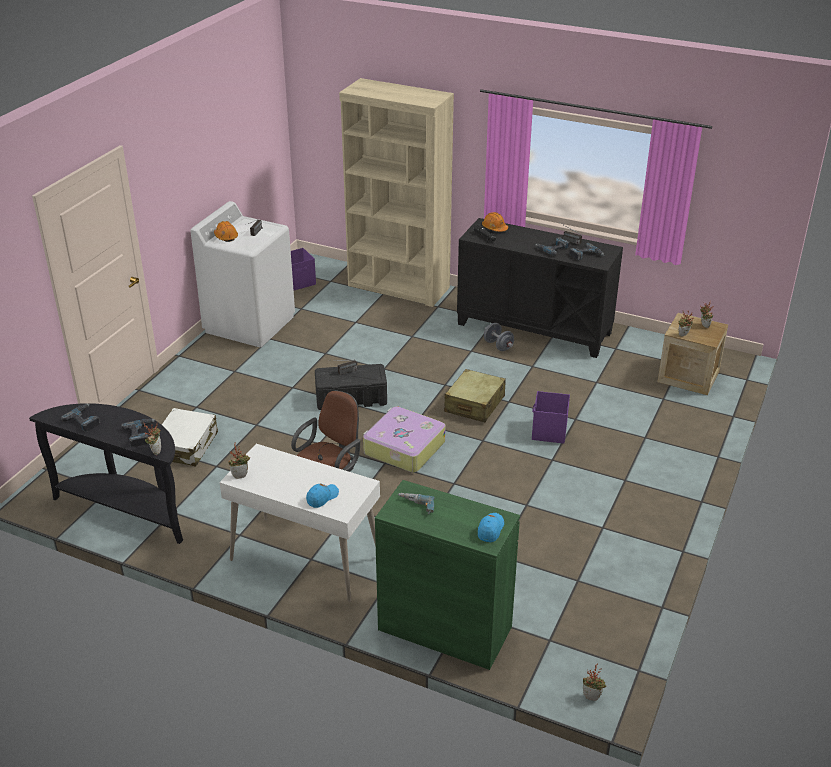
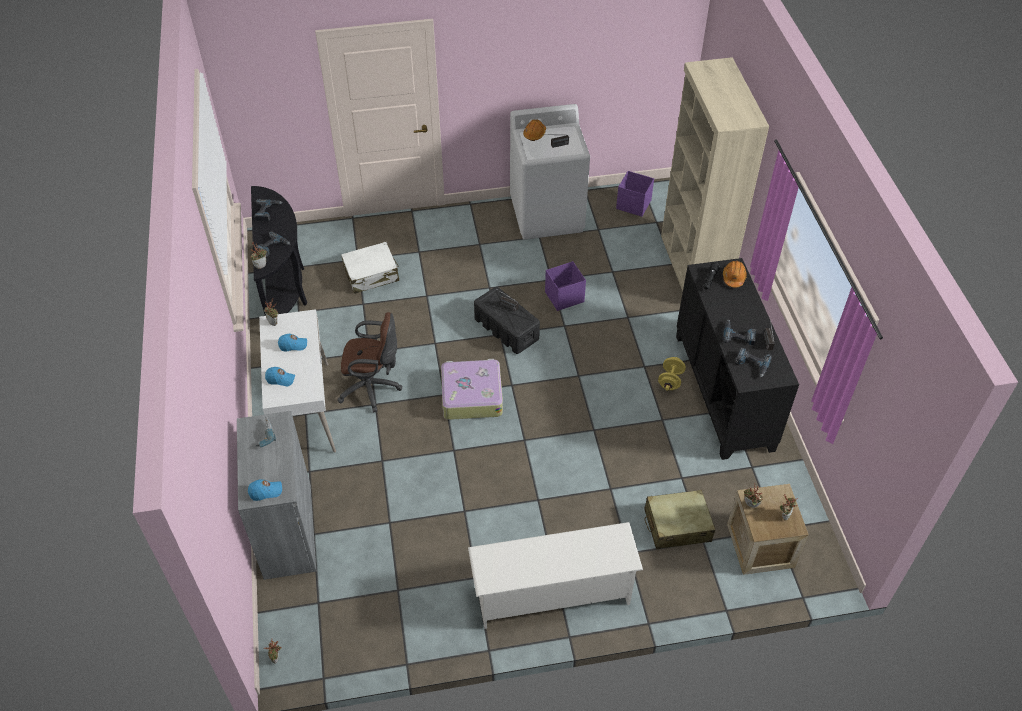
camera: 55 degrees right, 15 degrees up
green cabinet [375,480,520,670] -> grey cabinet [237,411,316,580]
beige suitcase [444,369,506,422] -> beige suitcase moved to [644,490,715,549]
grey dumbbell [484,323,514,351] -> yellow dumbbell [658,357,686,391]
purple storage box [532,391,570,444] -> purple storage box moved to [545,261,586,311]
none -> blue cap [278,334,307,351]
none -> white shoe rack [468,522,643,629]

